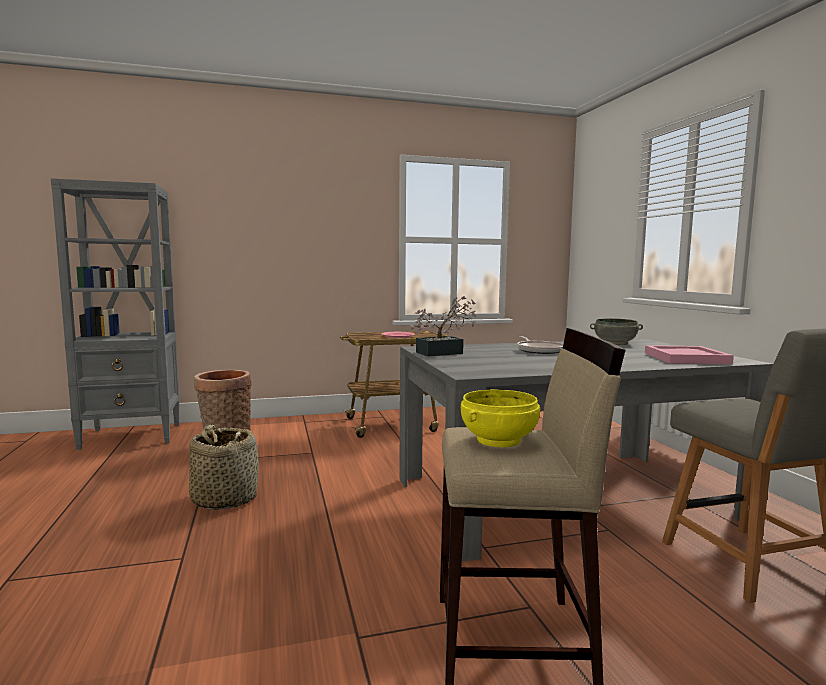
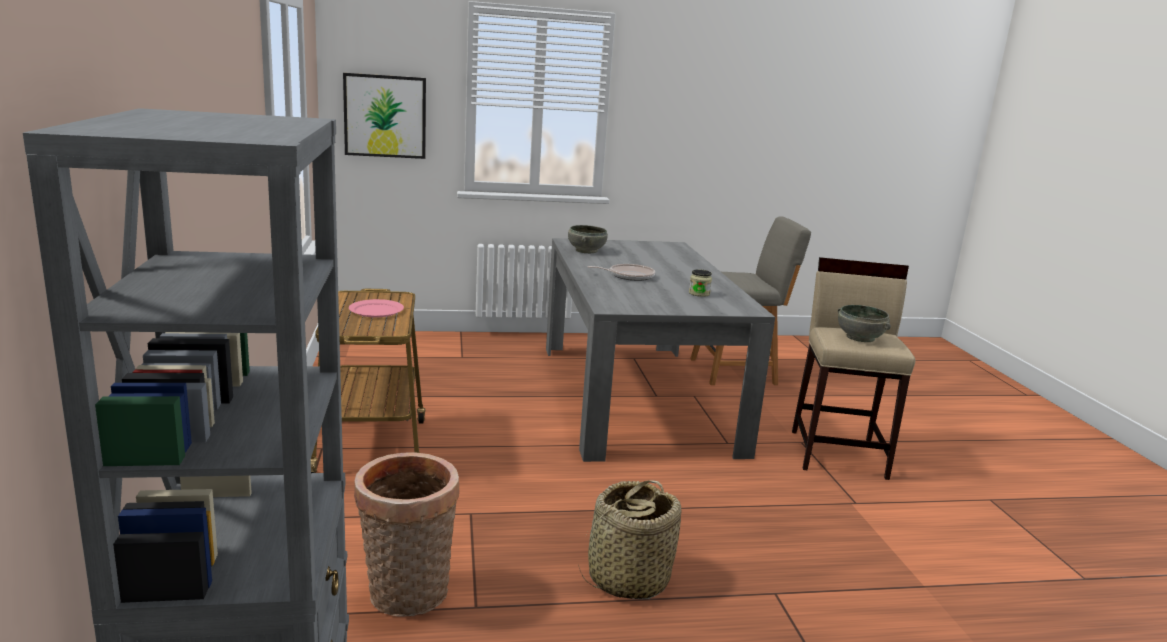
camera: 85 degrees left, 10 degrees up
potted plant [410,296,476,356] -> none
yellow bowl [461,390,540,447] -> grey bowl [838,305,891,342]
pink tray [645,345,734,364] -> none
none -> picture [343,73,426,159]
none -> jar [689,269,712,297]

